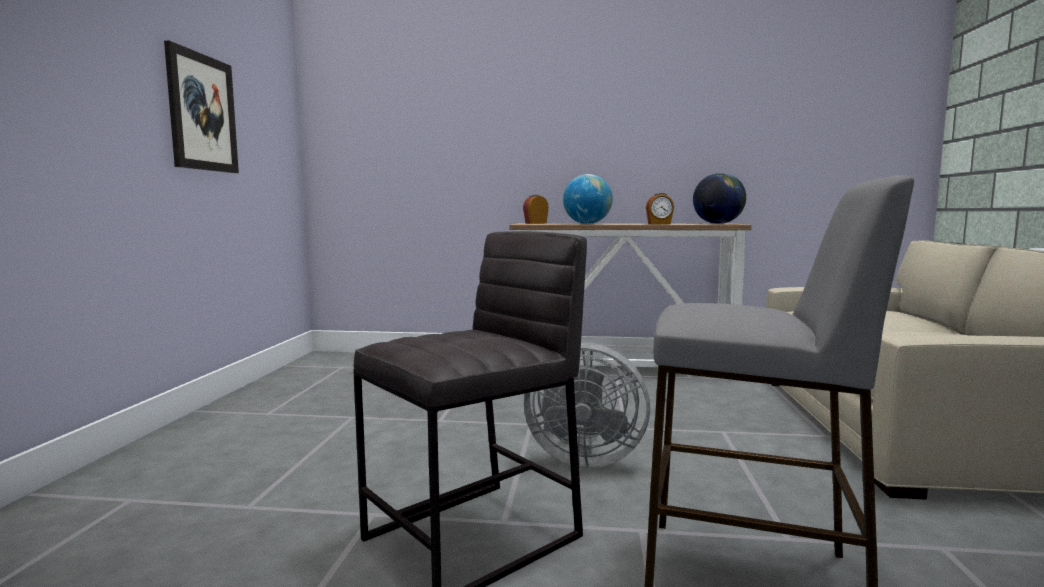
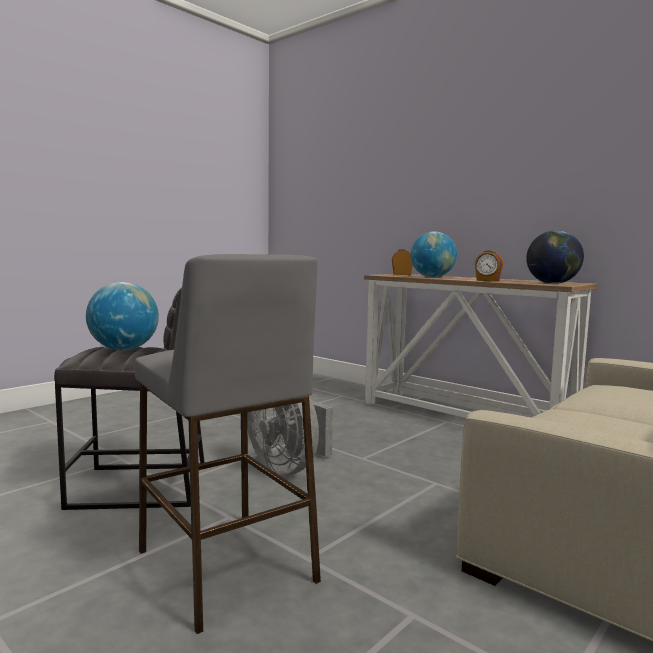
camera: 35 degrees right, 0 degrees up
picture [164,41,239,173] -> none
none -> globe [86,282,159,350]

